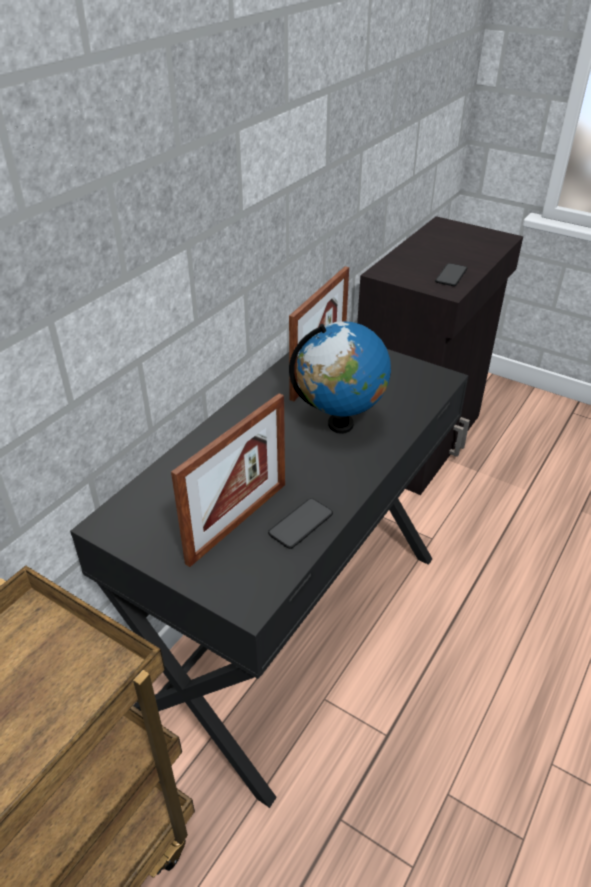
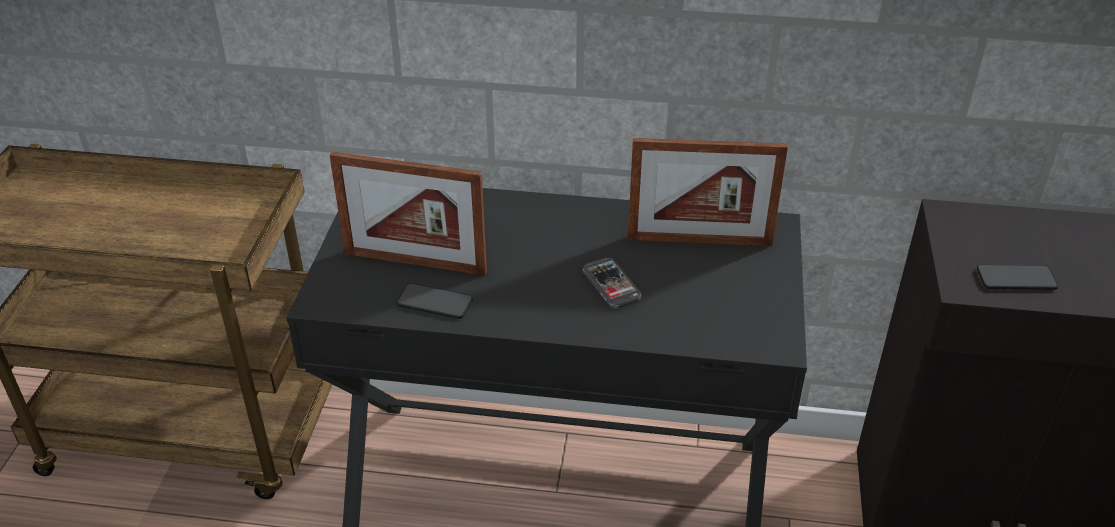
camera: 65 degrees right, 0 degrees up
globe [289,321,391,434] -> phone [582,258,642,308]

